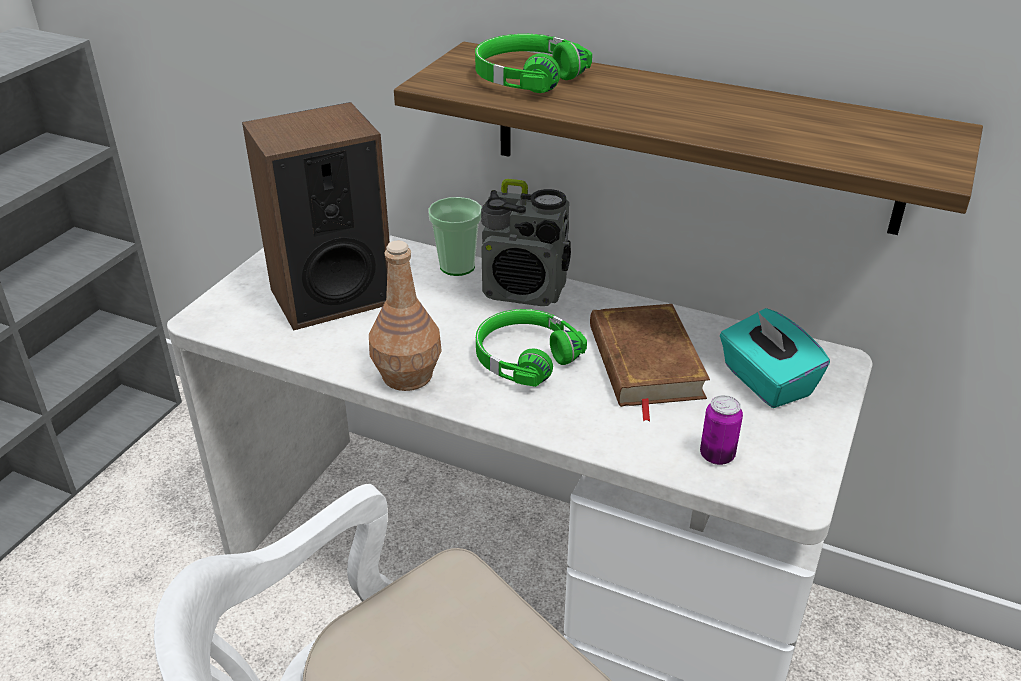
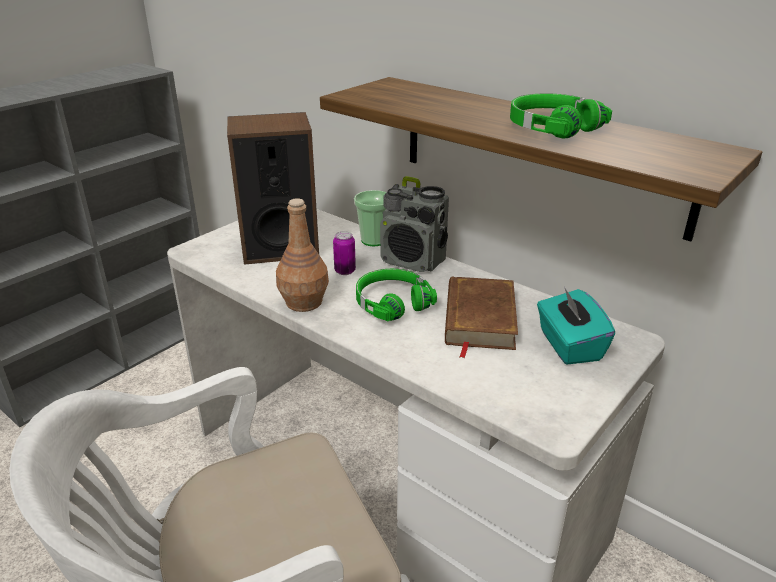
camera: 15 degrees right, 5 degrees down
green headphones [475,34,592,93] -> green headphones moved to [510,93,612,139]
can [700,395,743,465] -> can moved to [333,231,356,275]

